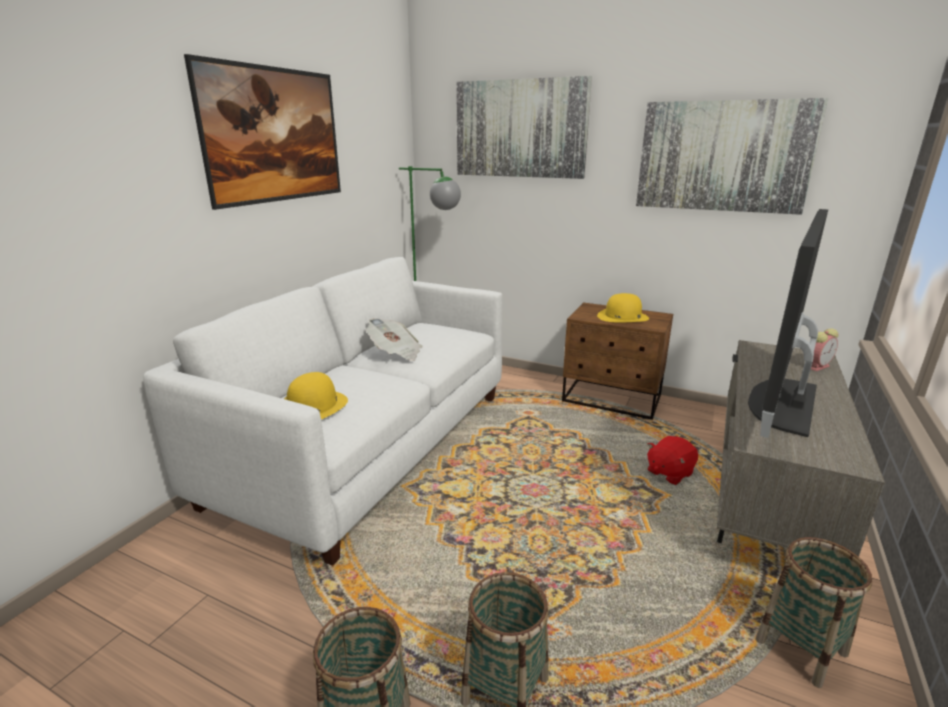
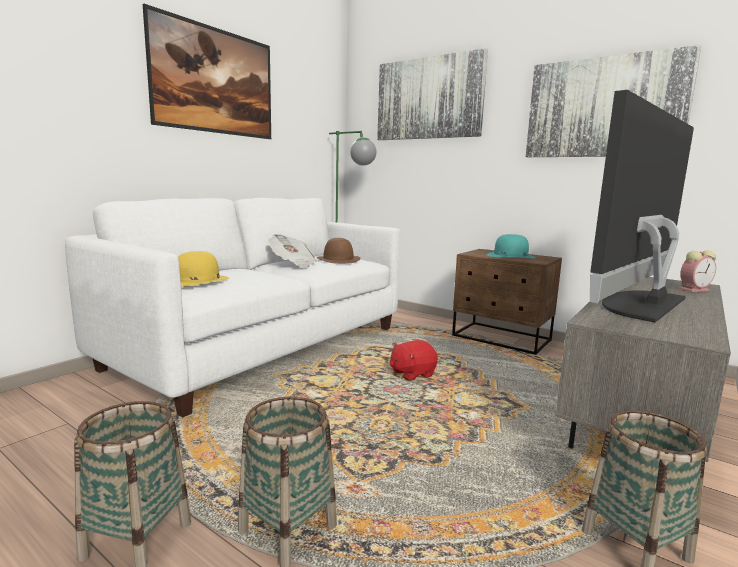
camera: 10 degrees right, 10 degrees down
yellow hat [597,293,649,323] -> turquoise hat [486,234,536,258]
red plush toy [647,436,698,485] -> red plush toy moved to [390,340,438,381]
none -> brown hat [317,238,361,264]

